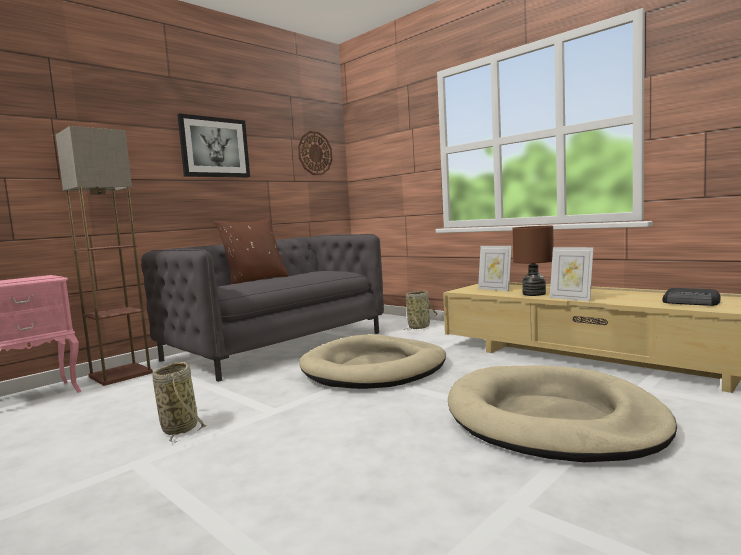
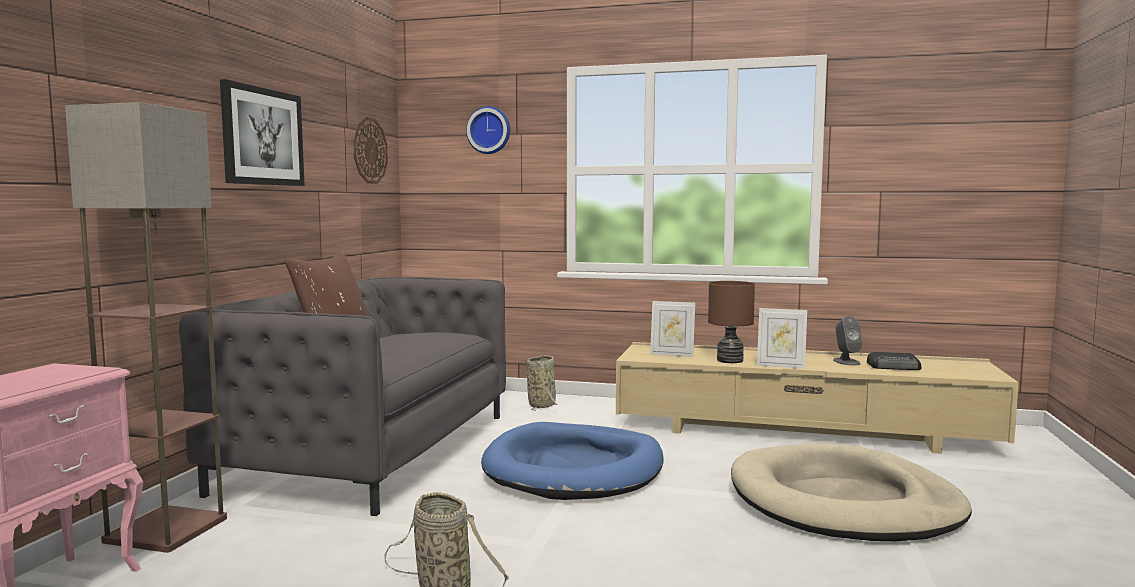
camera: 30 degrees left, 0 degrees up
beige dog bed [299,334,446,389] -> blue dog bed [481,422,664,500]
none -> wall clock [466,106,510,154]
none -> grey speaker [833,316,863,366]

